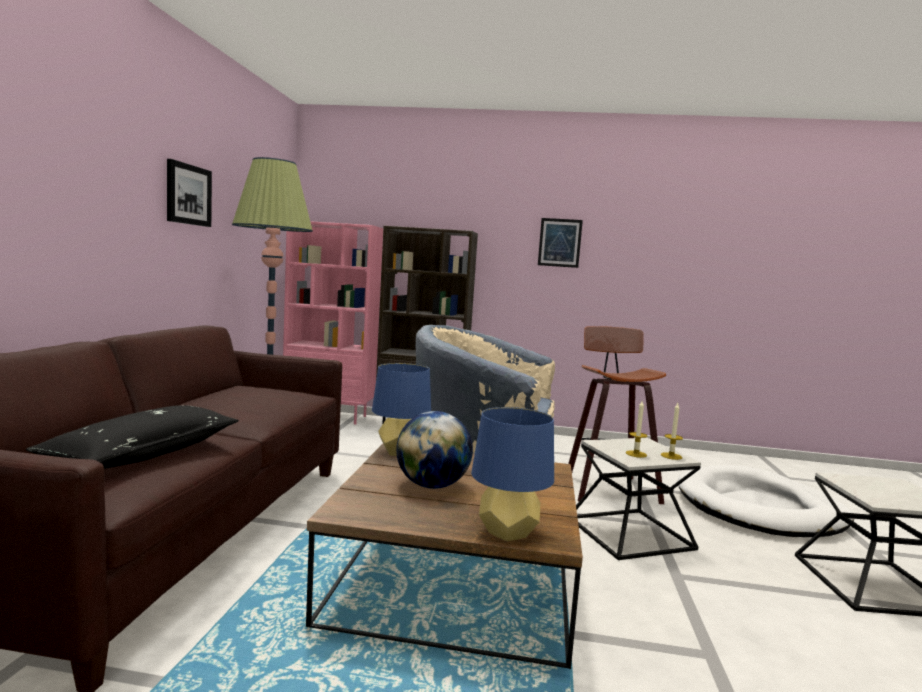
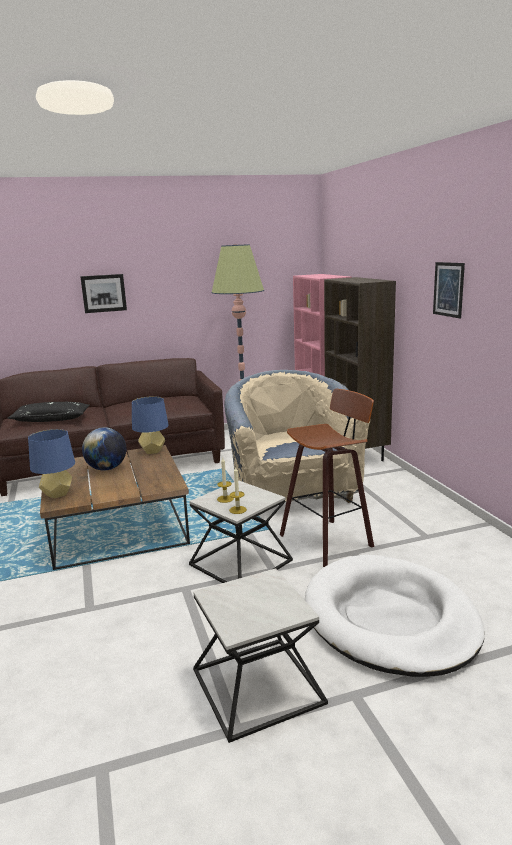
camera: 65 degrees right, 10 degrees up
picture [167,159,212,227] -> picture moved to [80,274,127,313]

